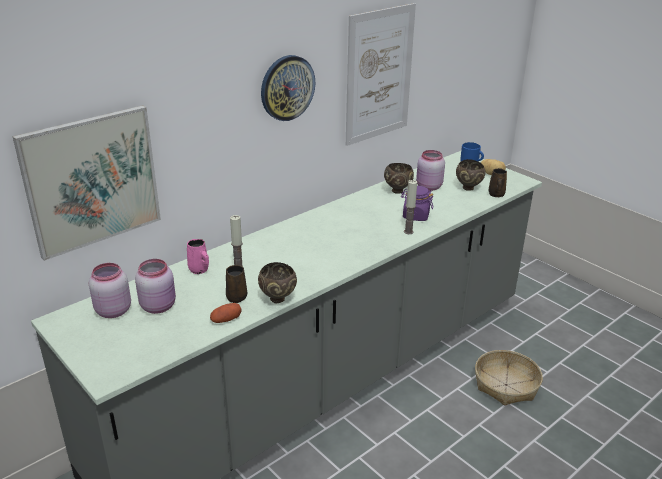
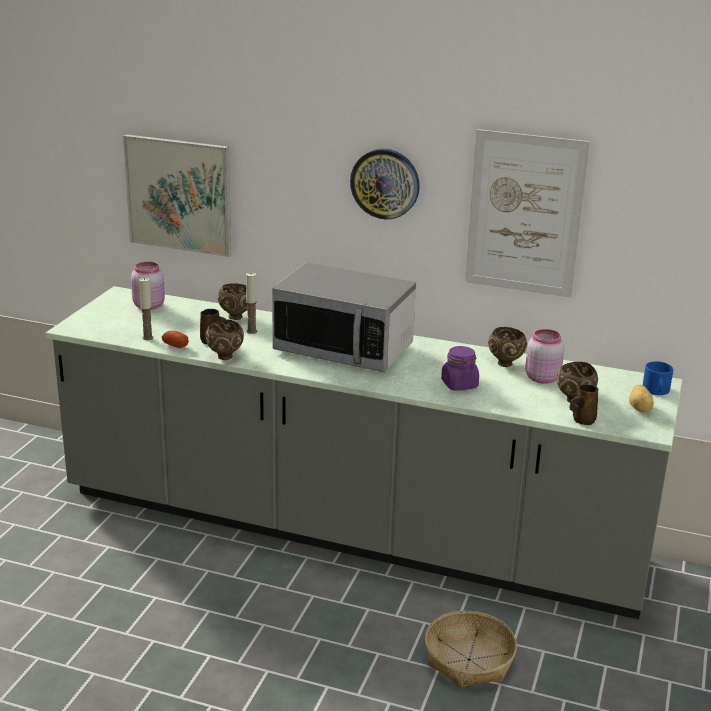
camera: 60 degrees right, 5 degrees down
pink jar [135,259,176,314] -> none
pink mug [187,239,209,274] -> brown bowl [218,283,248,320]
candle [404,180,417,234] -> candle moved to [139,278,154,340]
none -> microwave [272,262,416,372]

